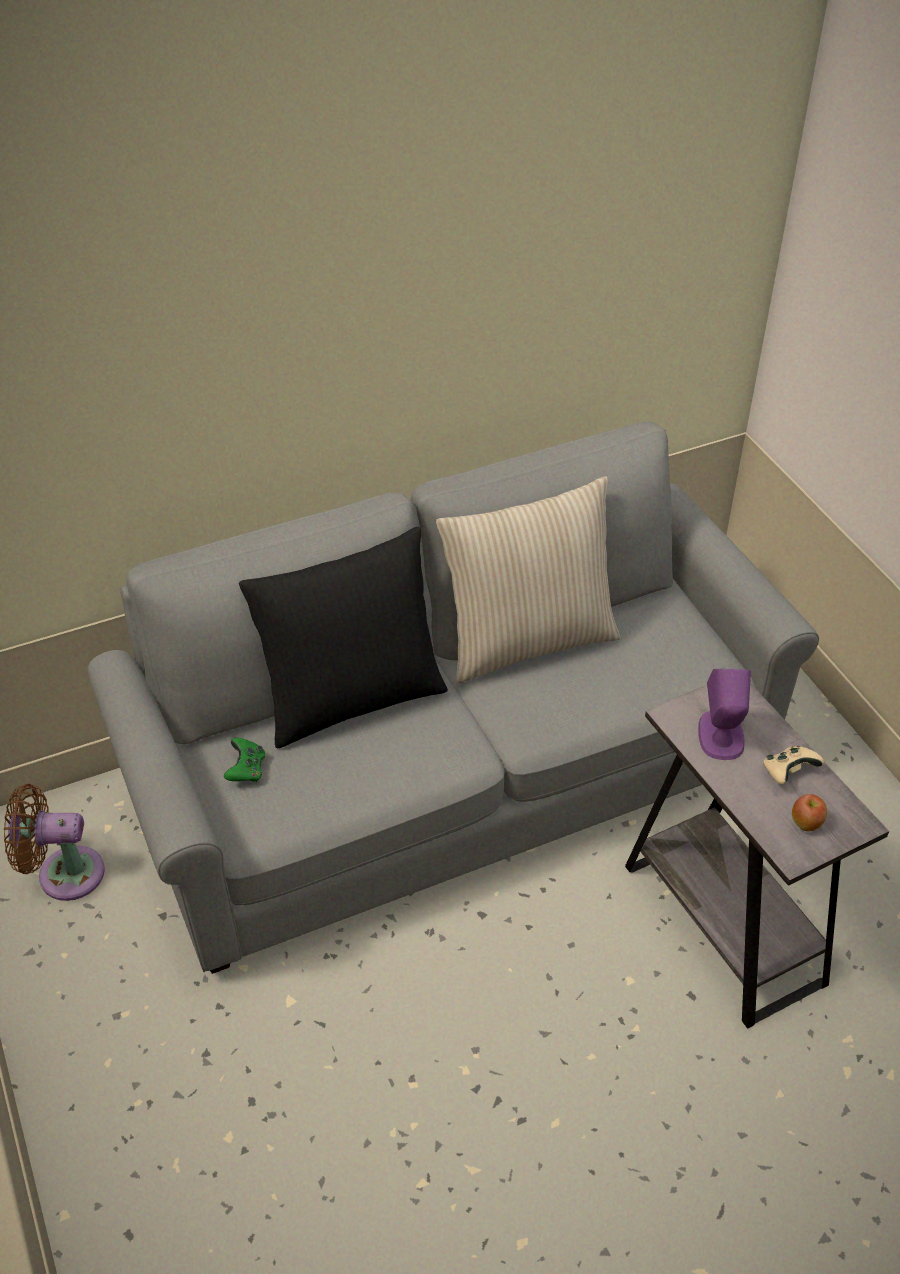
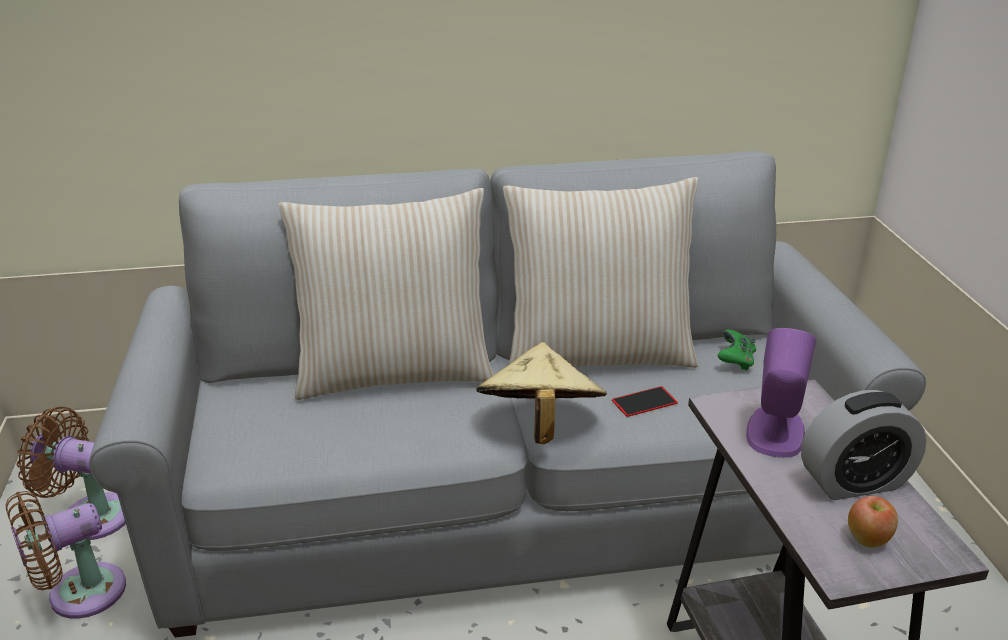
camera: 15 degrees right, 15 degrees down
green game controller [224,738,265,782] -> green game controller moved to [718,329,756,371]
black pillow [239,527,448,749] -> beige pillow [279,188,494,400]
beige game controller [763,746,824,785] -> alarm clock [801,390,927,500]
none -> brown fan [6,491,126,619]
none -> beige hat [476,342,607,444]
none -> phone [612,386,678,417]

